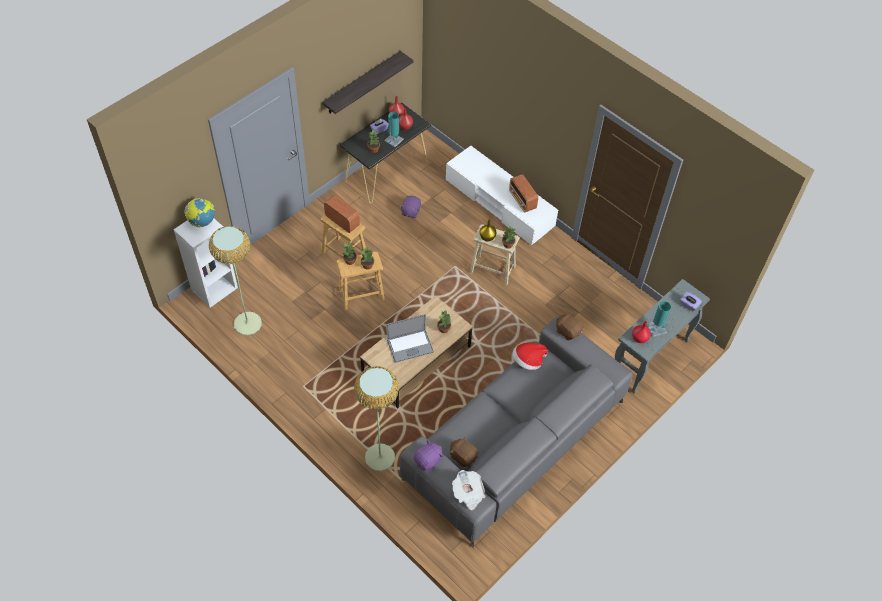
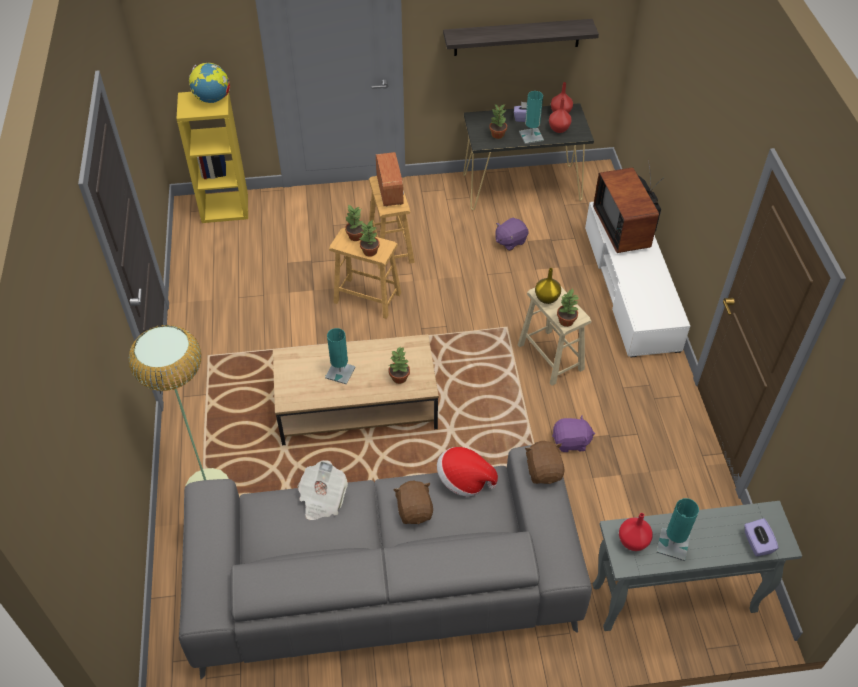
camera: 40 degrees right, 5 degrees down
white bookcase [173,219,238,308] -> yellow bookcase [176,92,248,223]
floor lamp [209,226,262,335] -> none
laptop [386,314,434,363] -> turquoise table lamp [325,328,355,384]
purple plush toy [414,440,443,471] -> purple plush toy moved to [552,415,595,452]
brown plush toy [450,436,478,467] -> brown plush toy moved to [393,481,433,524]
newspaper [452,470,486,510] -> newspaper moved to [298,460,348,520]
radio [509,174,538,212] -> none
none -> television [593,159,663,253]

